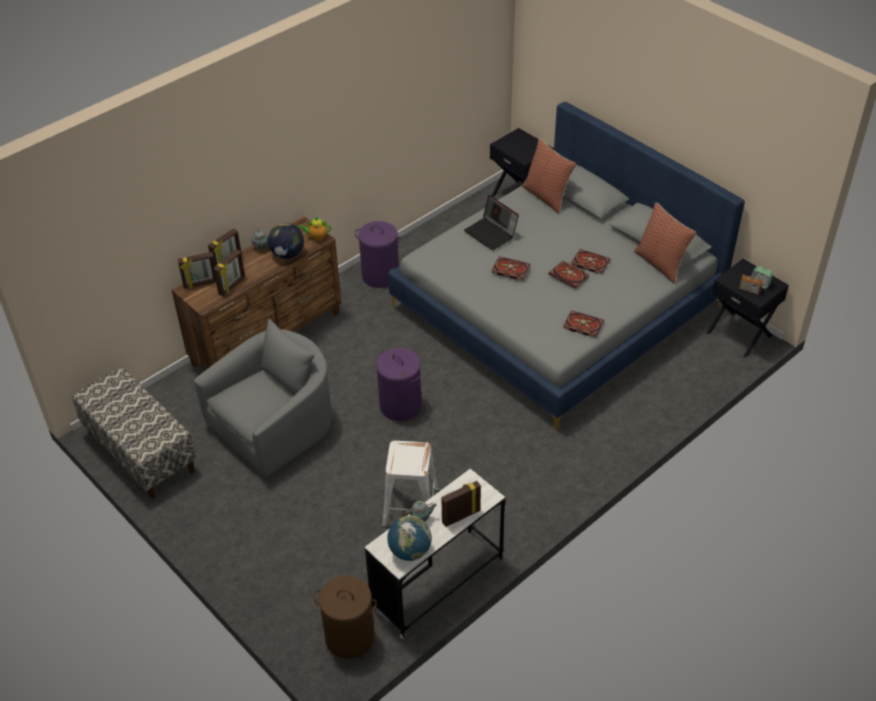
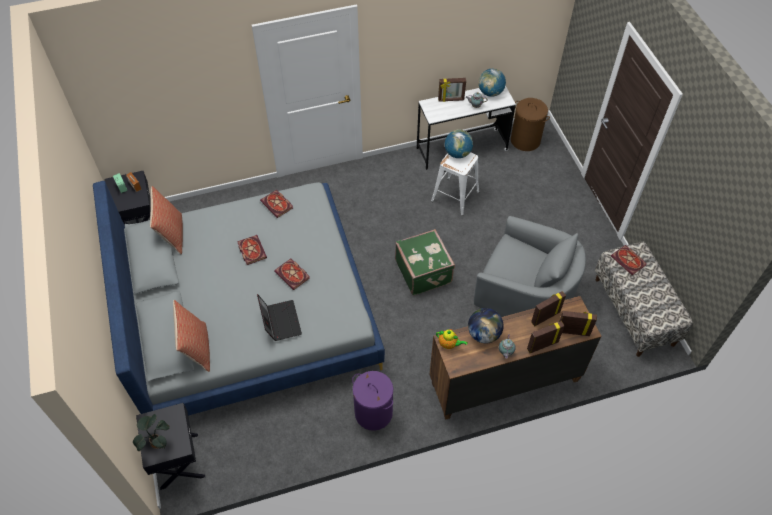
camera: 155 degrees left, 10 degrees up
grey armchair [194,319,332,477] -> grey armchair turned 135 degrees counterclockwise [474,216,586,317]
purple laundry basket [376,348,422,421] -> green suitcase [395,229,455,295]
book [571,249,610,274] -> book moved to [611,245,647,275]
none -> potted plant [133,414,170,451]
none -> globe [445,129,473,158]

